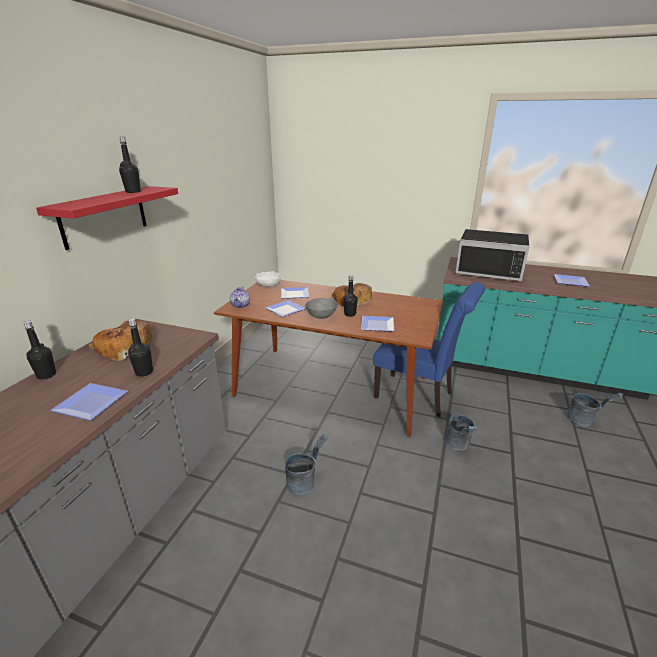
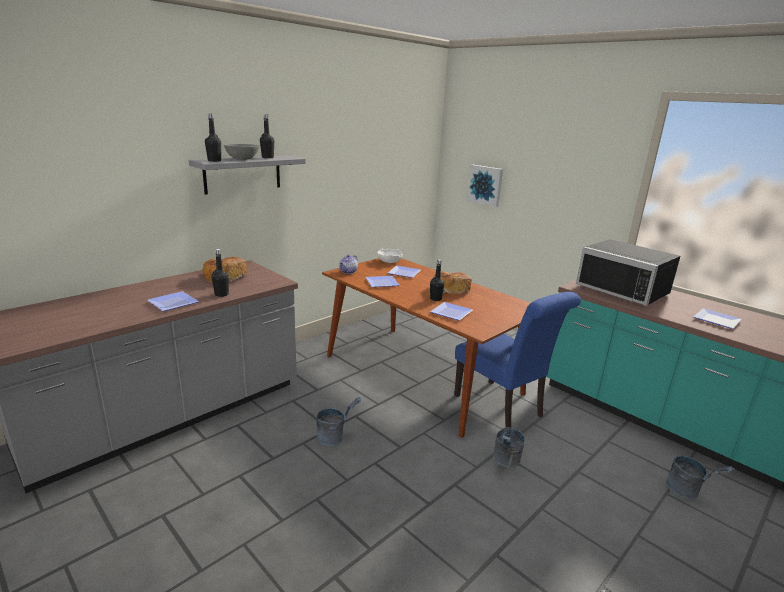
camera: 25 degrees right, 5 degrees down
black bottle [24,321,56,380] -> black bottle moved to [205,114,221,162]
red shelf [36,186,178,250] -> grey shelf [189,155,306,195]
grey bowl [306,298,338,319] -> grey bowl moved to [224,144,259,160]
none -> picture [467,165,503,207]

